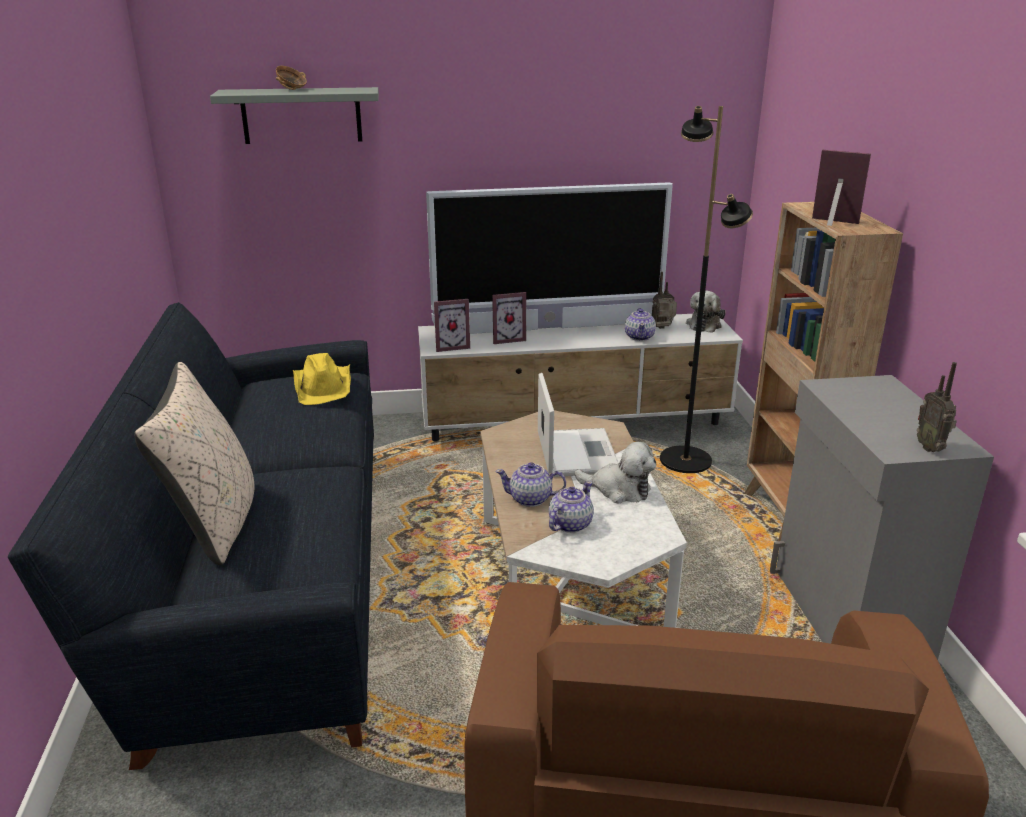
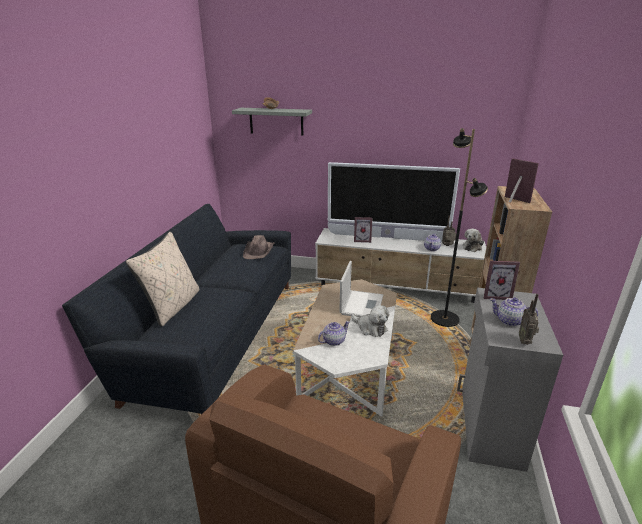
camera: 20 degrees right, 0 degrees up
yellow hat [293,353,351,405] -> brown hat [243,235,275,259]
picture frame [434,299,470,352] -> picture frame moved to [484,261,520,300]
teapot [495,462,566,507] -> teapot moved to [490,297,538,326]

